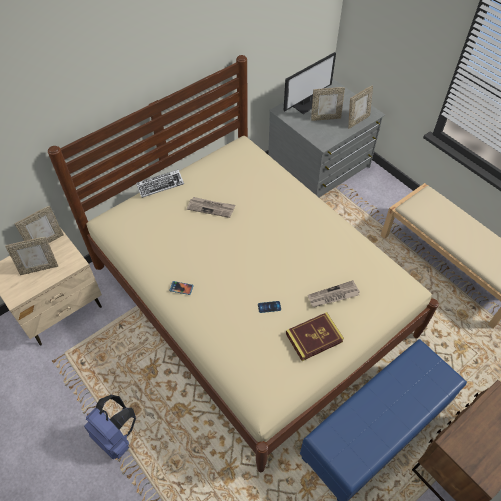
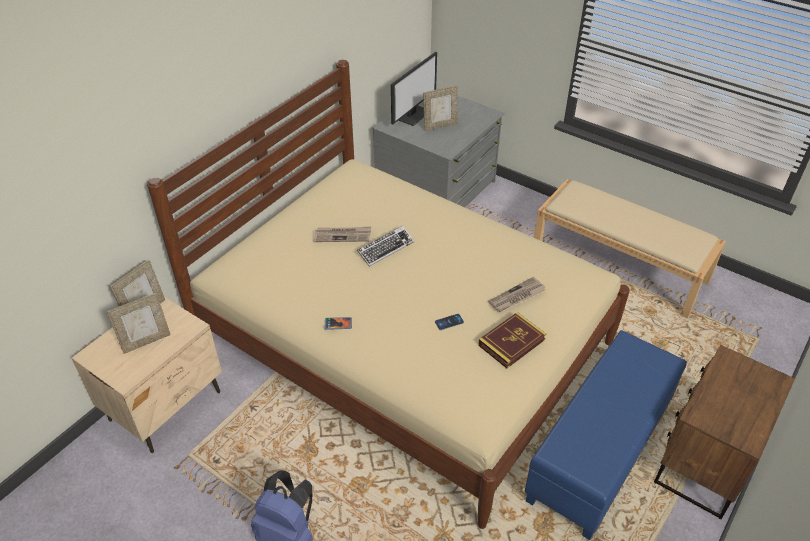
camera: 15 degrees left, 10 degrees down
keyboard [136,169,184,198] -> keyboard moved to [357,226,414,267]
picture frame [348,85,373,128] -> none

